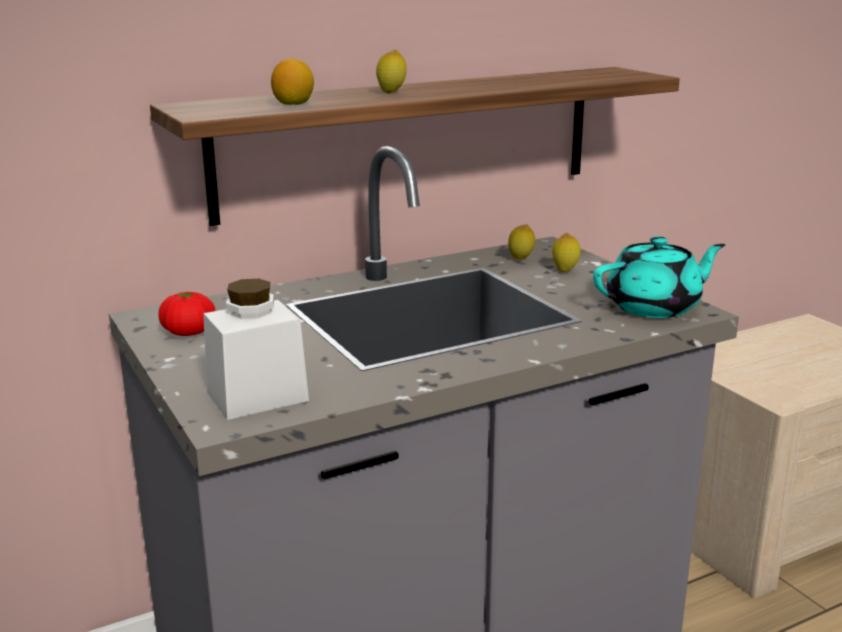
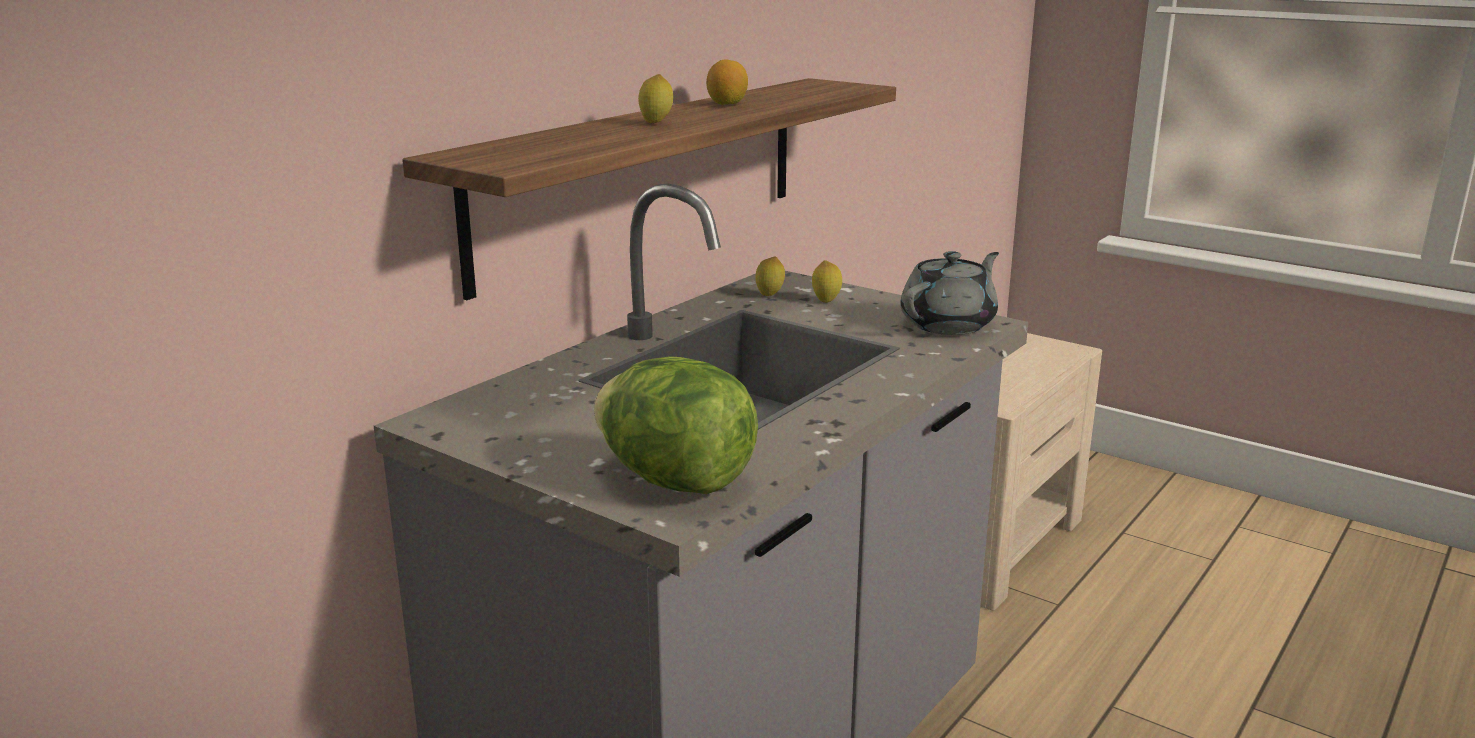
camera: 25 degrees left, 0 degrees up
tomato [159,292,216,336] -> none
white jar [203,279,309,420] -> lettuce [594,356,758,494]
lemon [271,58,314,105] -> lemon moved to [706,59,748,105]
turquoise teapot [593,236,726,318] -> grey teapot [900,251,999,335]

